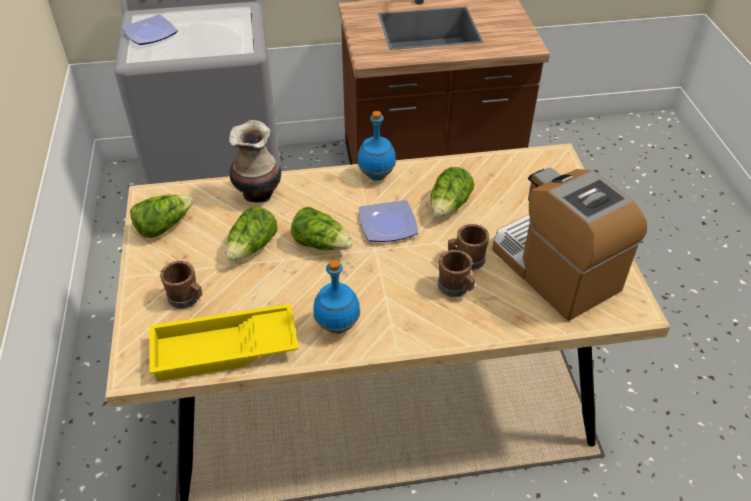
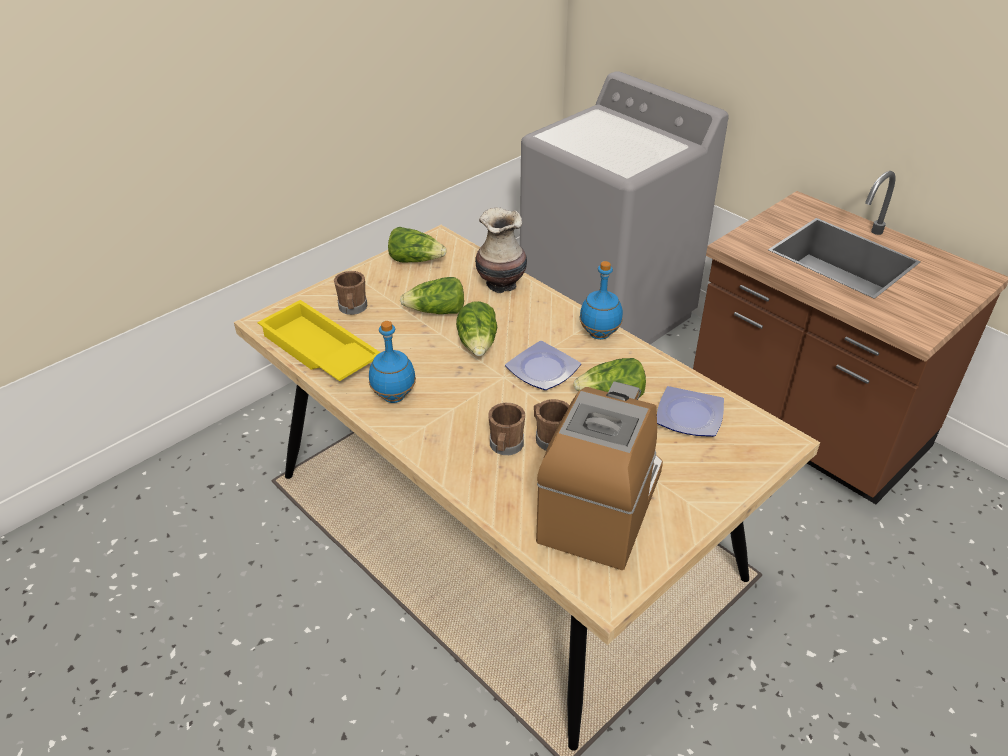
camera: 55 degrees right, 5 degrees down
plate [122,14,178,45] -> plate moved to [657,386,724,437]

